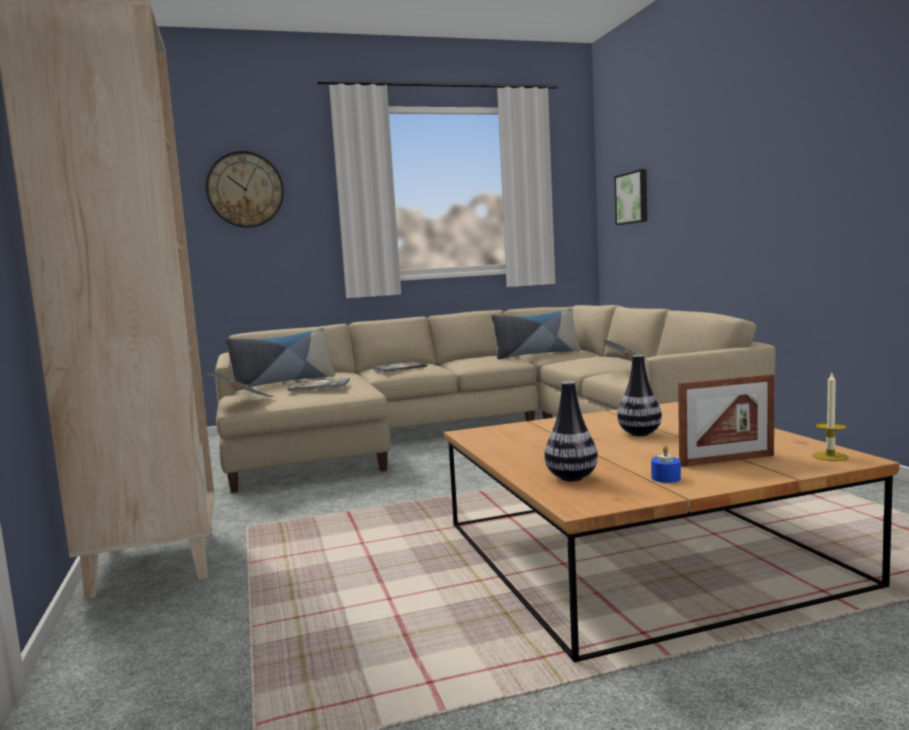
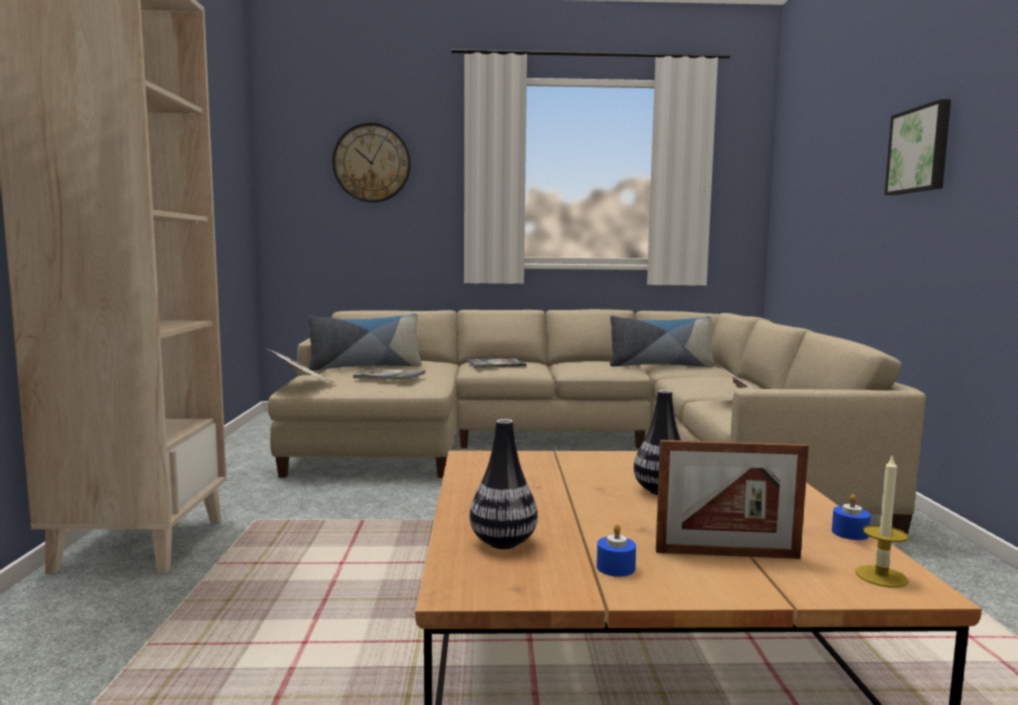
camera: 15 degrees right, 0 degrees up
picture [614,169,647,225] -> picture moved to [884,99,951,195]
none -> blue candle [832,494,871,540]

